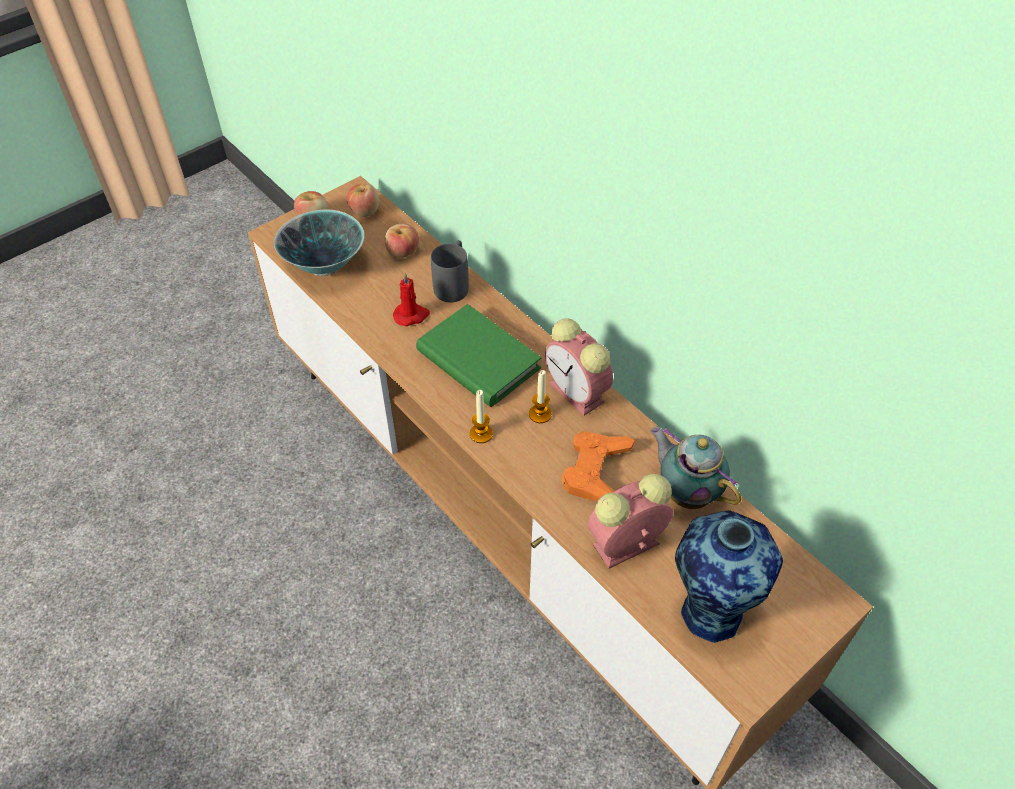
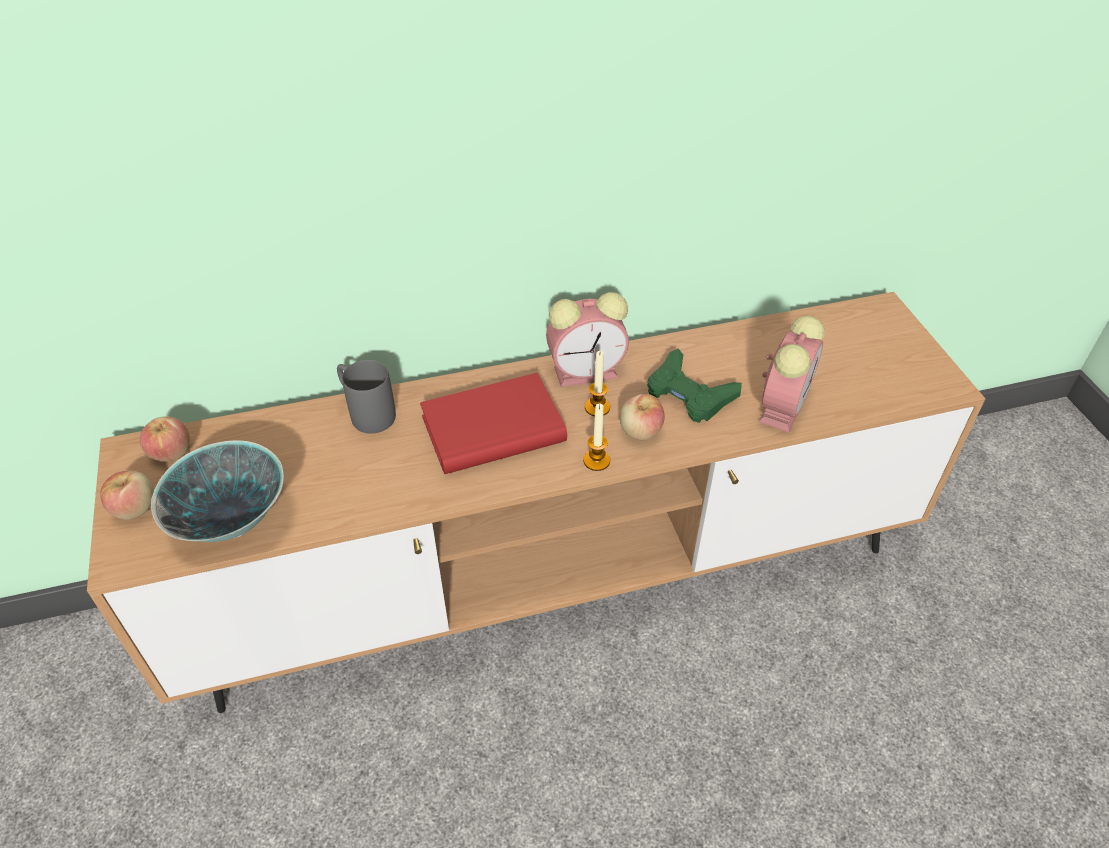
camera: 65 degrees left, 5 degrees down
apple [385,223,419,258] -> apple moved to [620,394,665,441]
red candle [393,273,430,326] -> none
green book [416,304,541,407] -> red book [420,373,567,474]
orange game controller [562,431,634,502] -> green game controller [647,349,742,423]
alarm clock [588,474,673,569] -> alarm clock turned 150 degrees counterclockwise [759,315,825,433]
teapot [650,427,741,509] -> none
vase [675,510,783,643] -> none

